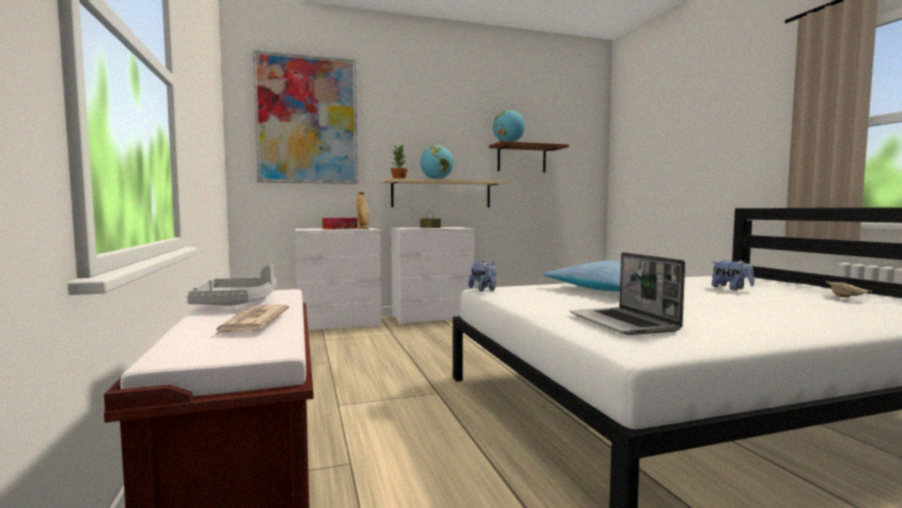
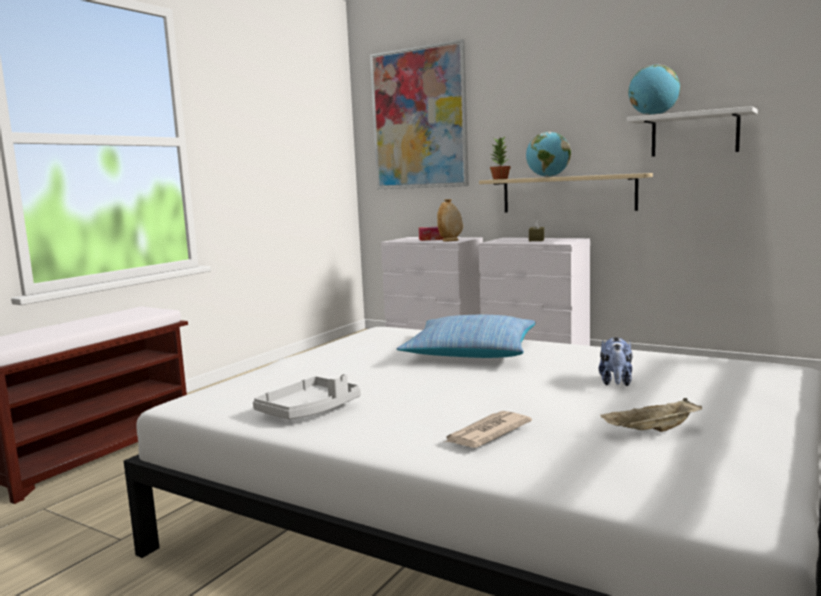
camera: 50 degrees right, 5 degrees up
grey tray [187,265,277,306] -> grey tray moved to [253,374,361,419]
newspaper [215,305,289,335] -> newspaper moved to [445,411,532,448]
plush toy [468,261,497,292] -> none
brown shelf [489,141,569,172] -> white shelf [627,106,758,157]
laptop [570,252,685,335] -> none

